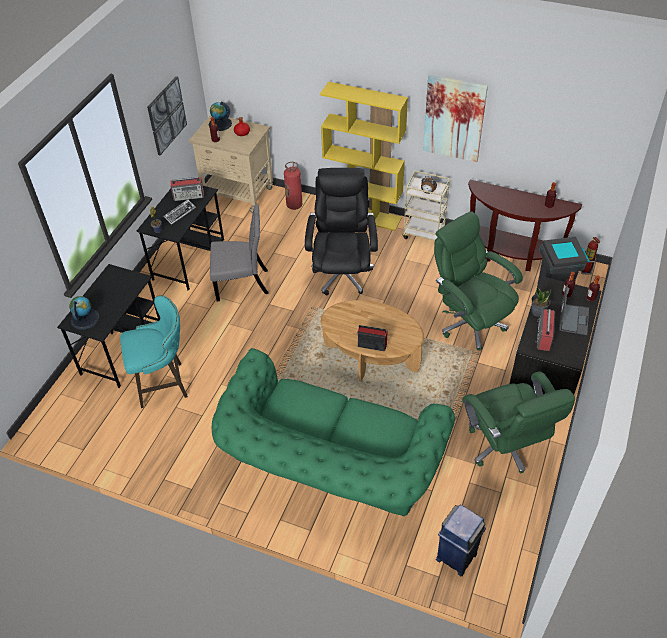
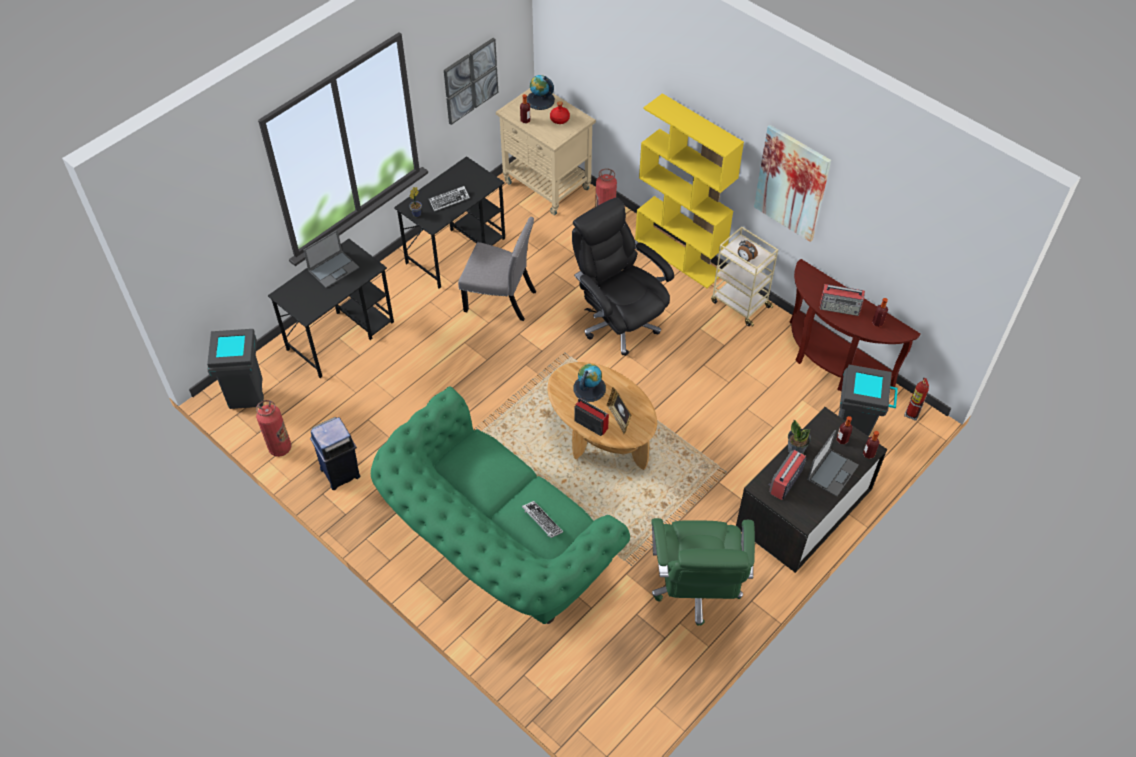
camera: 20 degrees right, 5 degrees up
globe [69,296,100,330] -> globe moved to [573,364,606,402]
turquoise stool [120,295,188,408] -> none
radio [170,177,204,201] -> radio moved to [820,284,865,316]
black office chair [305,168,378,295] -> black office chair turned 60 degrees counterclockwise [572,197,674,355]
green office chair [434,211,523,350] -> none
blue trash can [436,504,486,577] -> blue trash can moved to [310,417,360,490]
none -> grey trash can [207,329,264,409]
none -> fire extinguisher [256,400,291,457]
none -> laptop [303,230,359,288]
none -> keyboard [522,501,563,538]
none -> picture frame [607,388,632,435]

